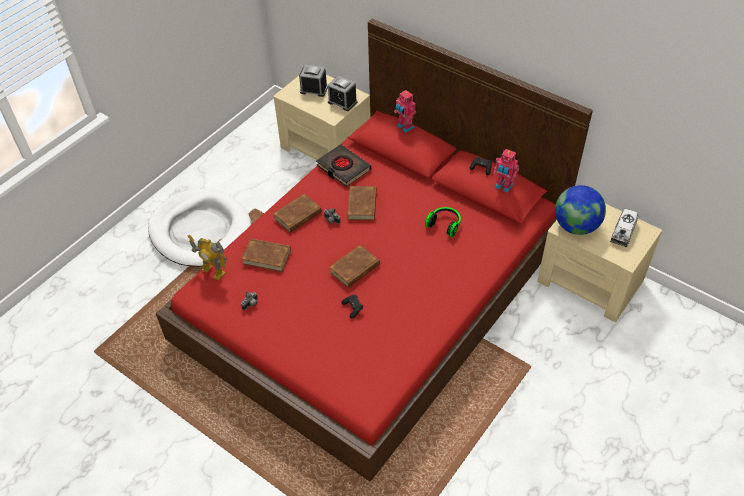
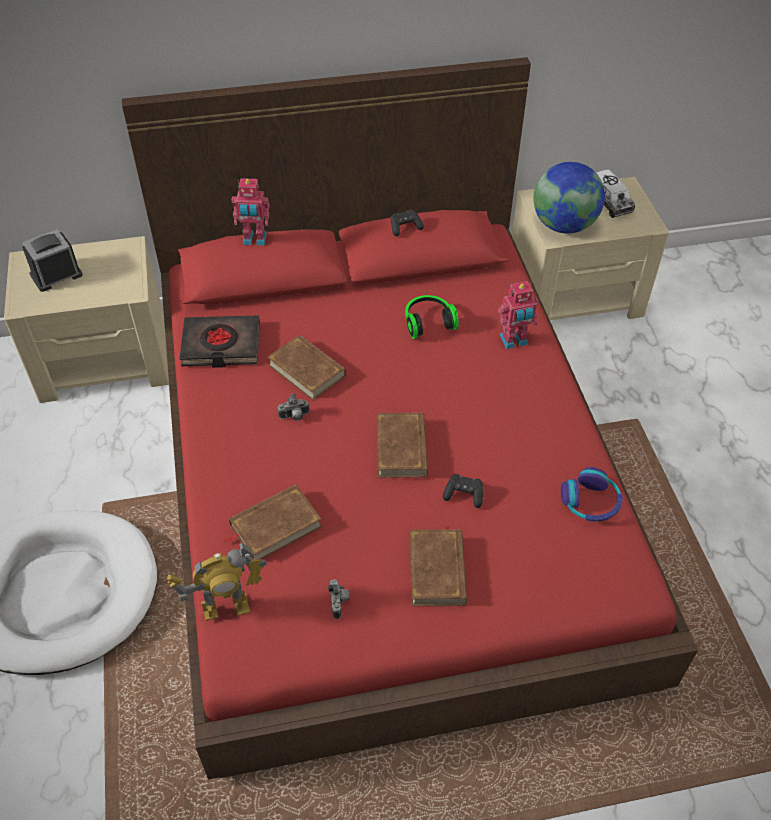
camera: 50 degrees left, 0 degrees up
brown book [273,194,323,233] -> brown book moved to [410,526,467,606]
alarm clock [328,75,358,111] -> none
toy robot [493,149,519,192] -> toy robot moved to [498,281,538,349]
none -> headphones [561,467,623,522]

